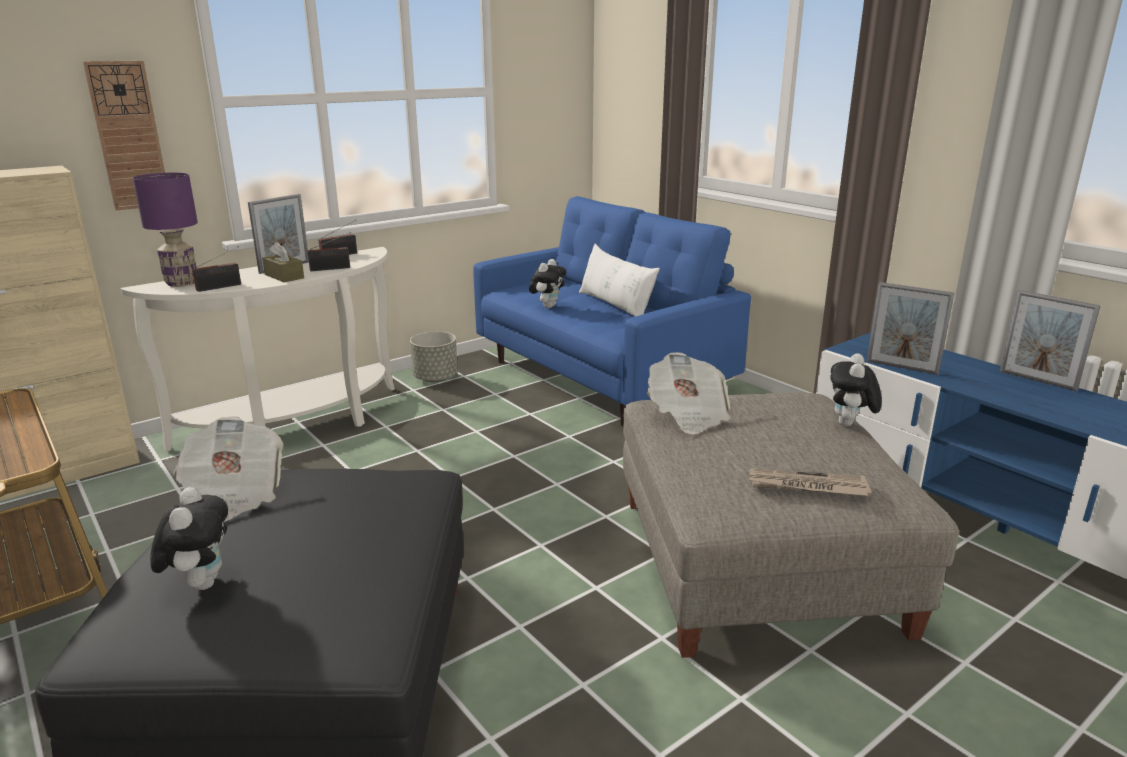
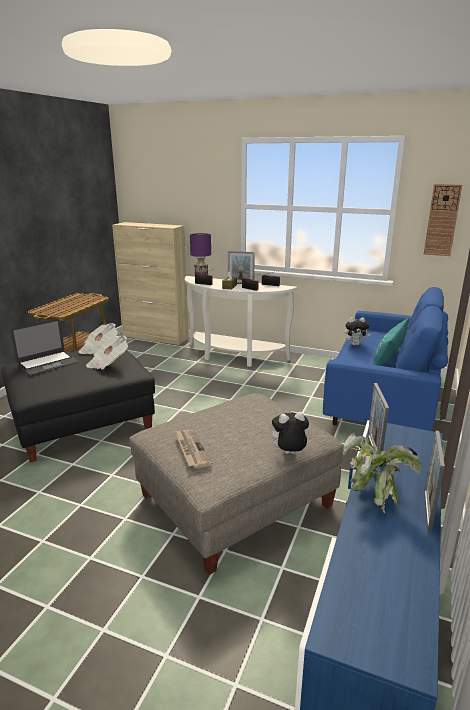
camera: 60 degrees right, 0 degrees up
wall clock [83,61,165,211] -> wall clock moved to [424,184,462,256]
plush toy [150,487,228,590] -> laptop [11,319,79,375]
grey planter [410,331,458,382] -> none
white pillow [579,244,660,316] -> turquoise pillow [373,318,408,366]
newspaper [647,352,731,435] -> newspaper moved to [86,336,128,370]
none -> potted plant [343,432,422,513]

